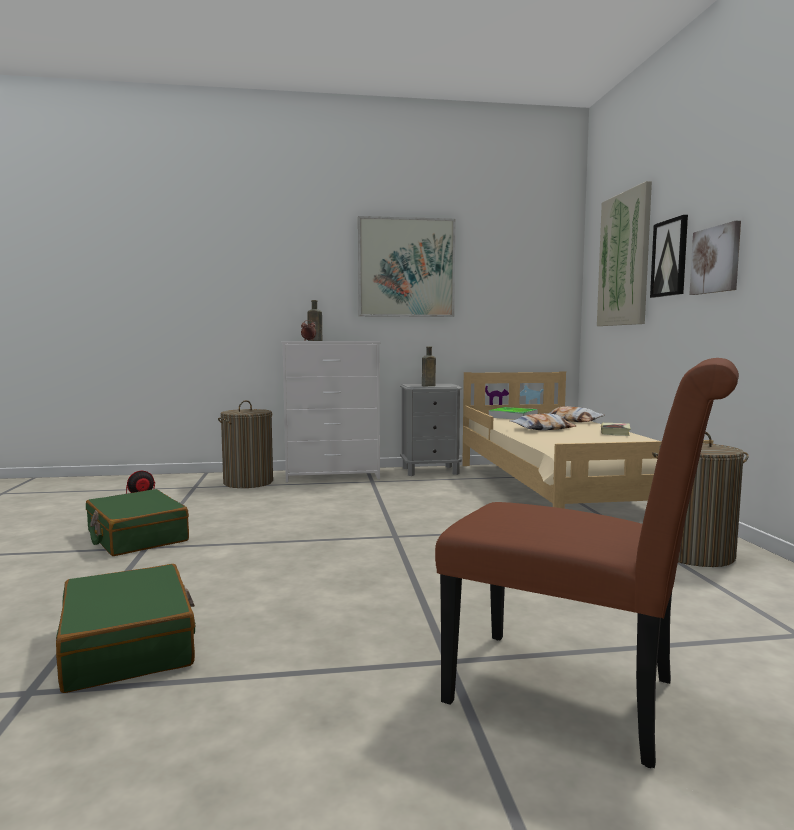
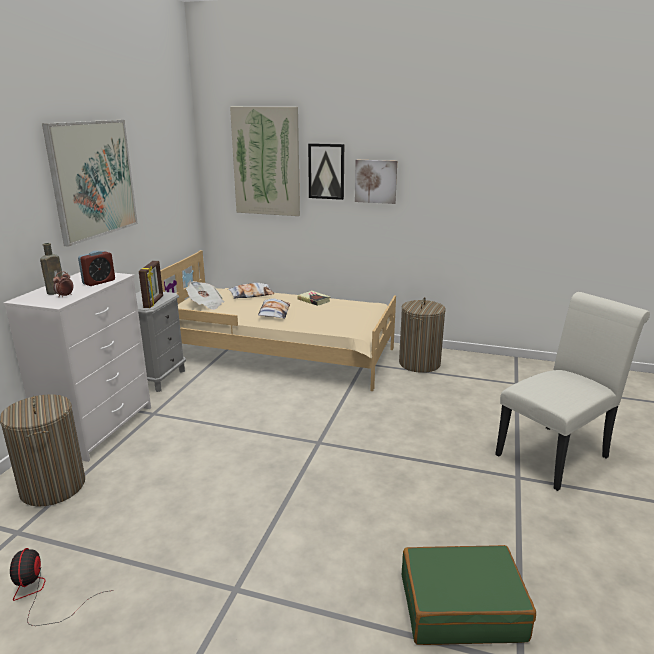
camera: 65 degrees left, 15 degrees up
green suitcase [86,489,189,556] -> none
brown bottle [422,346,436,386] -> picture frame [139,261,163,308]
brown chair [435,358,739,768] -> white chair [495,292,650,491]
tray [489,407,538,420] -> newspaper [186,281,225,310]
none -> alarm clock [78,251,115,286]

